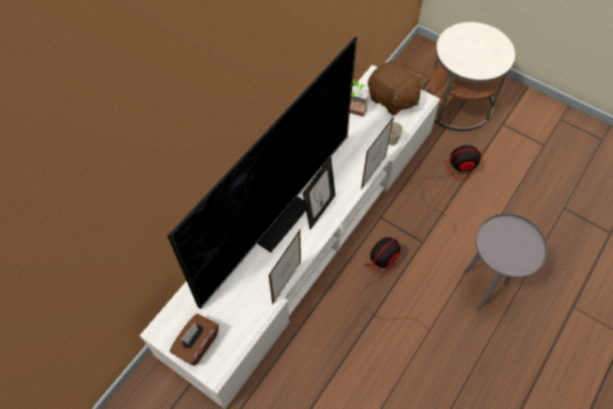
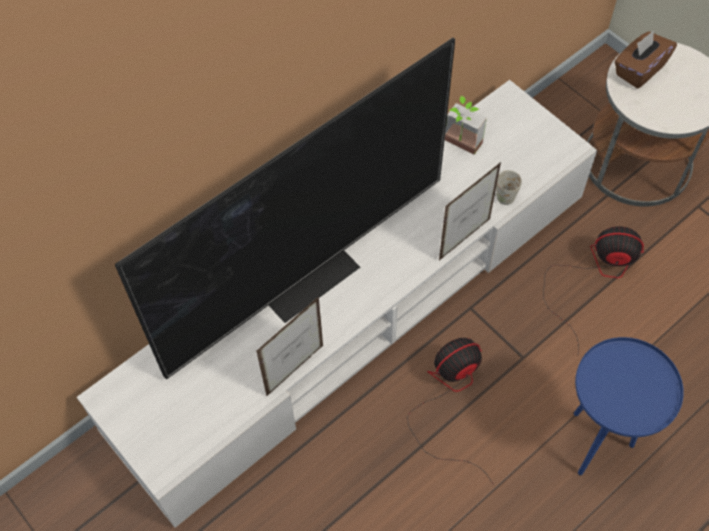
camera: 15 degrees right, 0 degrees up
brown tissue box [170,314,219,365] -> brown tissue box moved to [614,30,677,89]
picture frame [303,156,335,230] -> none
brown plush toy [368,61,423,116] -> none
grey side table [464,213,548,310] -> blue side table [573,337,684,476]

